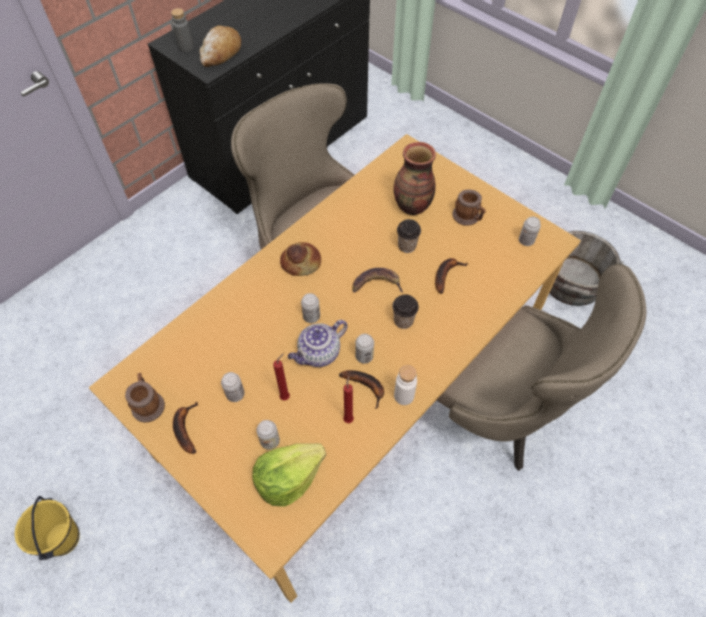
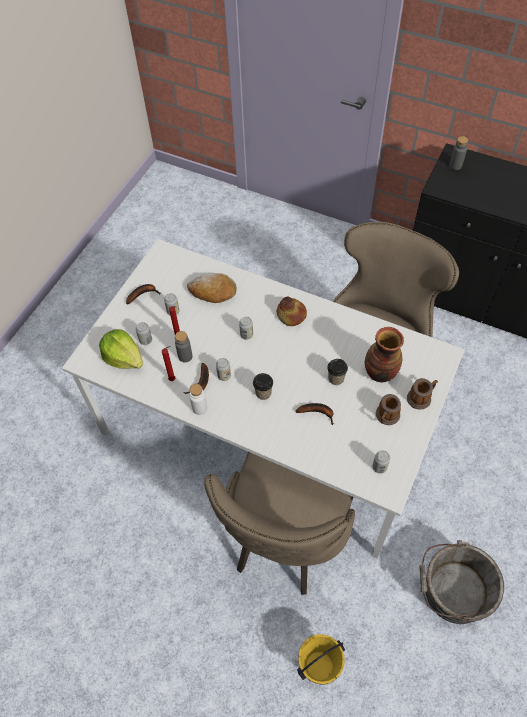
camera: 75 degrees right, 0 degrees up
yellow bucket [15,496,80,560] -> yellow bucket moved to [297,634,345,684]
orange dining table [89,134,581,603] -> white dining table [62,239,465,558]
mug [125,373,165,422] -> mug moved to [407,378,438,410]
bread [200,25,241,67] -> bread moved to [187,273,236,303]
teapot [288,320,347,367] -> none
banana [352,268,403,293] -> none
none -> grey bottle [175,331,193,363]

